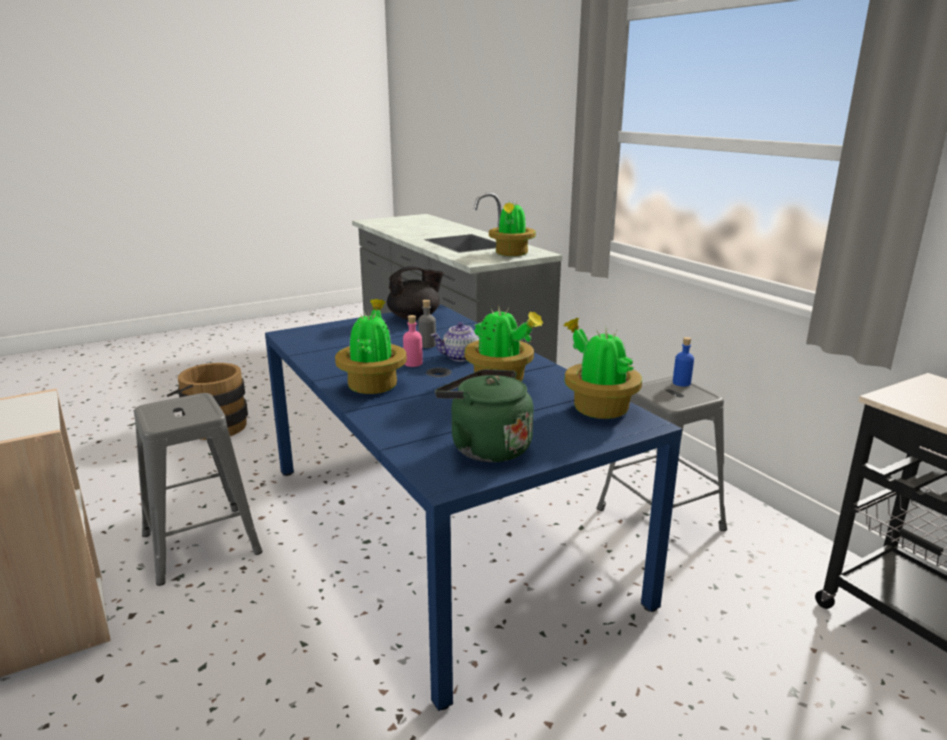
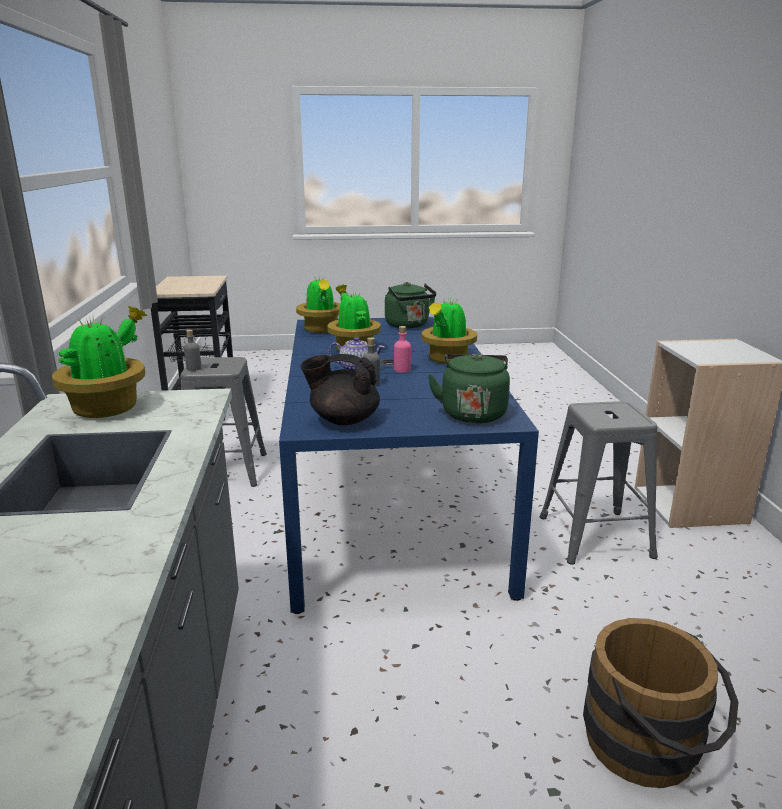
camera: 155 degrees left, 0 degrees up
blue bottle [673,337,694,387] -> grey bottle [184,330,202,371]
none -> green kettle [428,353,510,424]

